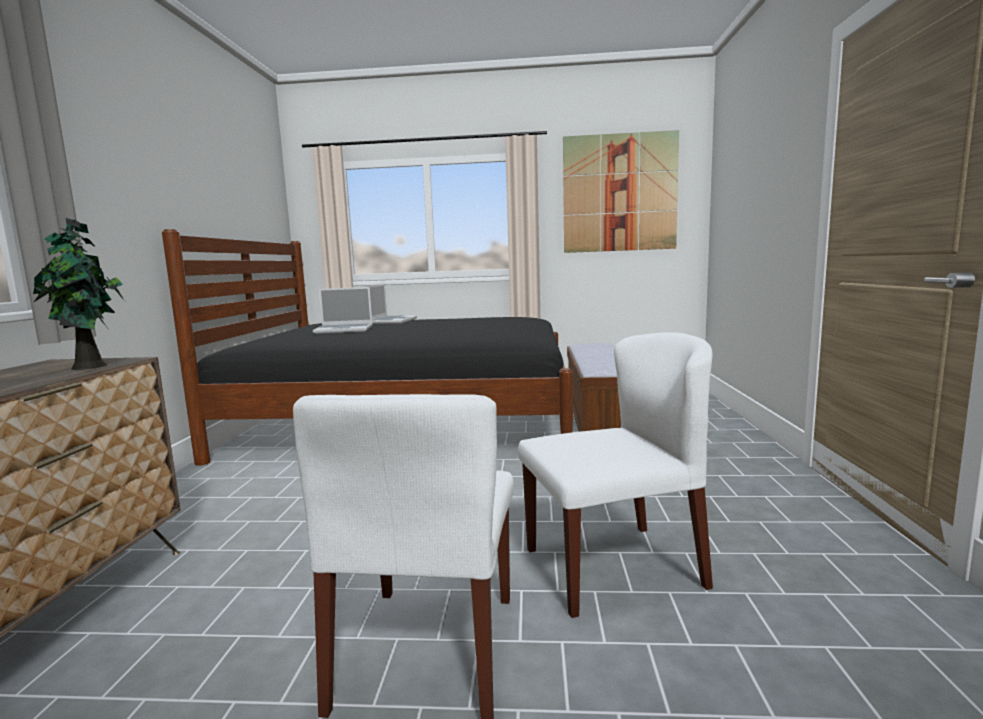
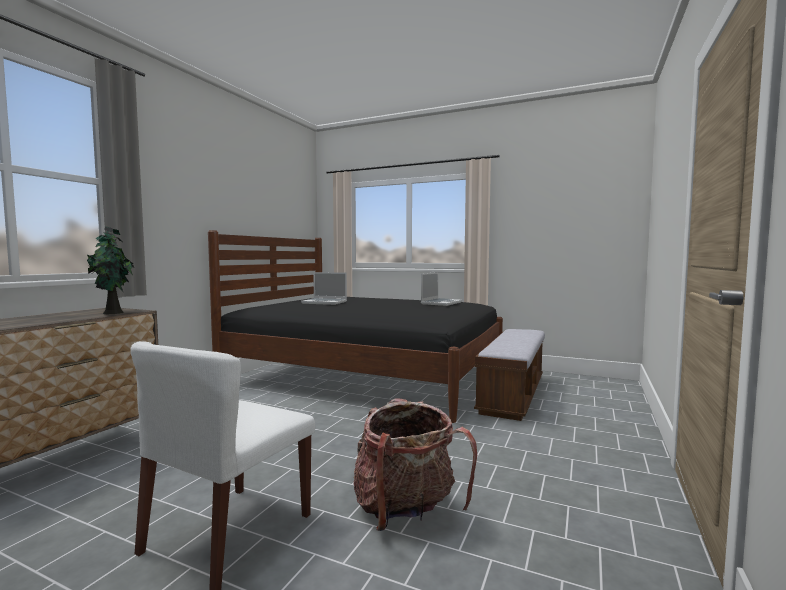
camera: 20 degrees right, 5 degrees down
laptop [366,284,417,324] -> laptop moved to [421,272,462,306]
white chair [518,332,713,618] -> backpack [353,399,477,531]
picture [563,130,679,253] -> none

